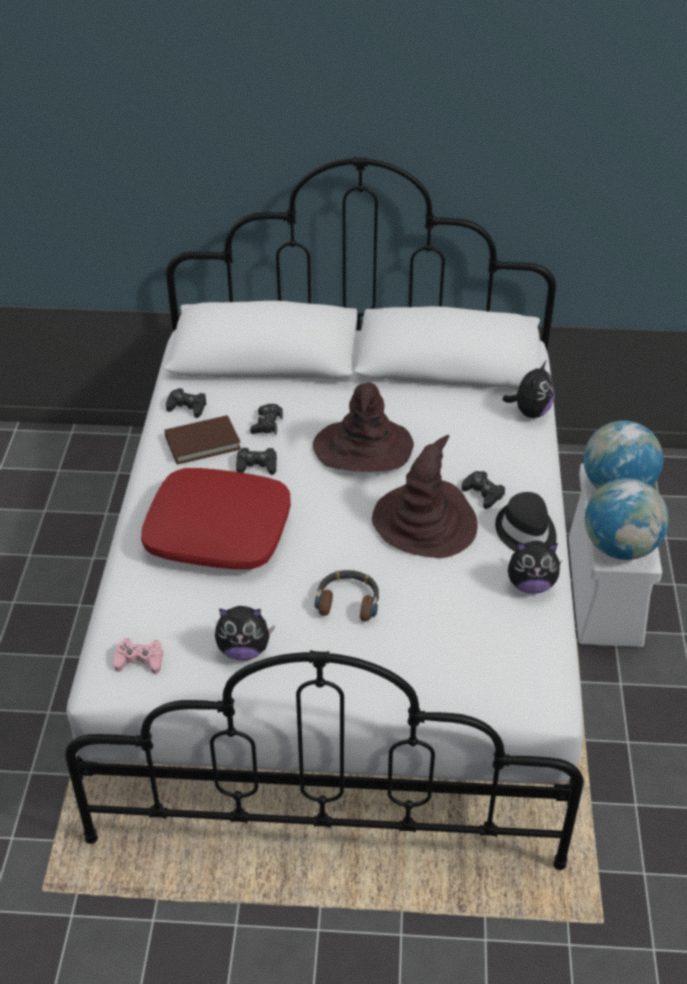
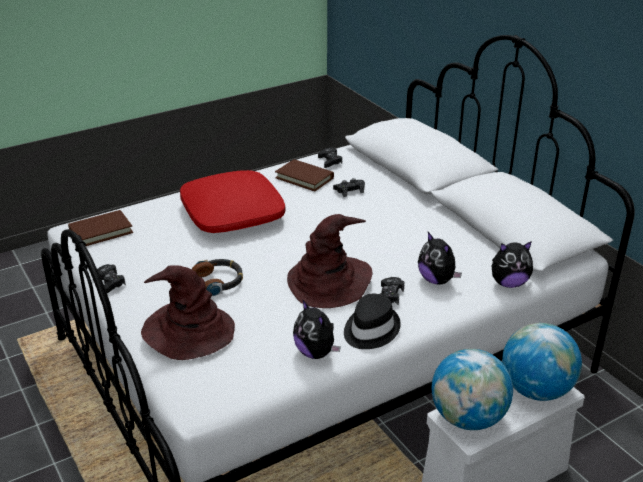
camera: 55 degrees right, 10 degrees down
pink game controller [114,639,163,674] -> brown book [68,210,133,246]
plush toy [215,606,275,661] -> plush toy moved to [418,232,462,284]
black game controller [236,448,277,475] -> black game controller moved to [97,264,126,293]
brown hat [313,383,414,472] -> brown hat moved to [141,265,235,360]

